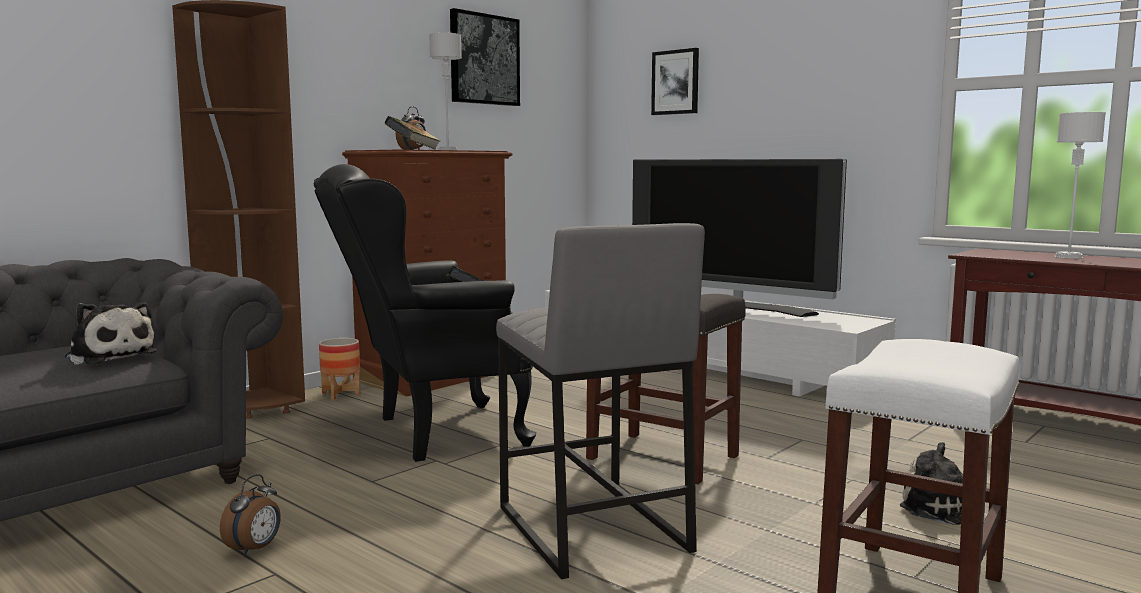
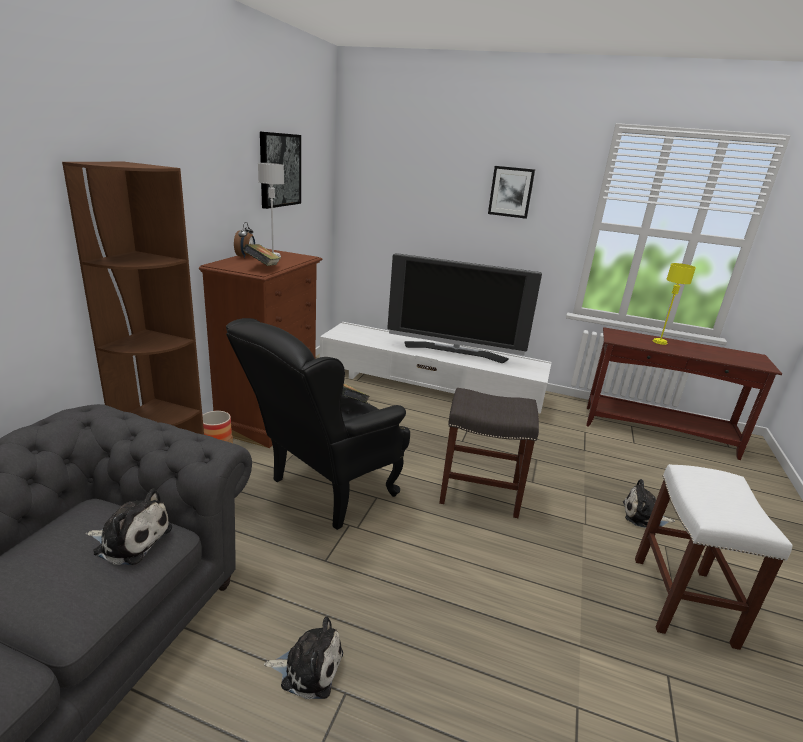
camera: 25 degrees left, 15 degrees up
alarm clock [220,474,281,556] -> plush toy [264,616,343,699]
grey stool [496,223,705,579] -> none
picture [651,48,699,115] -> picture moved to [488,166,535,219]
white table lamp [1054,112,1106,259] -> yellow table lamp [653,263,696,345]

